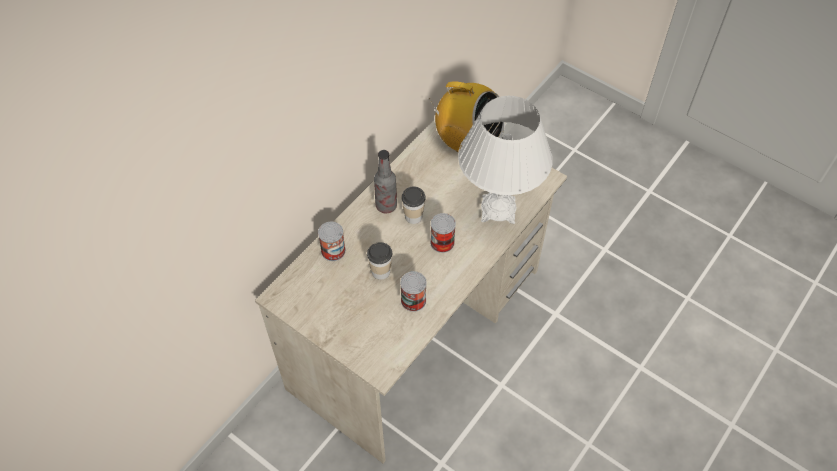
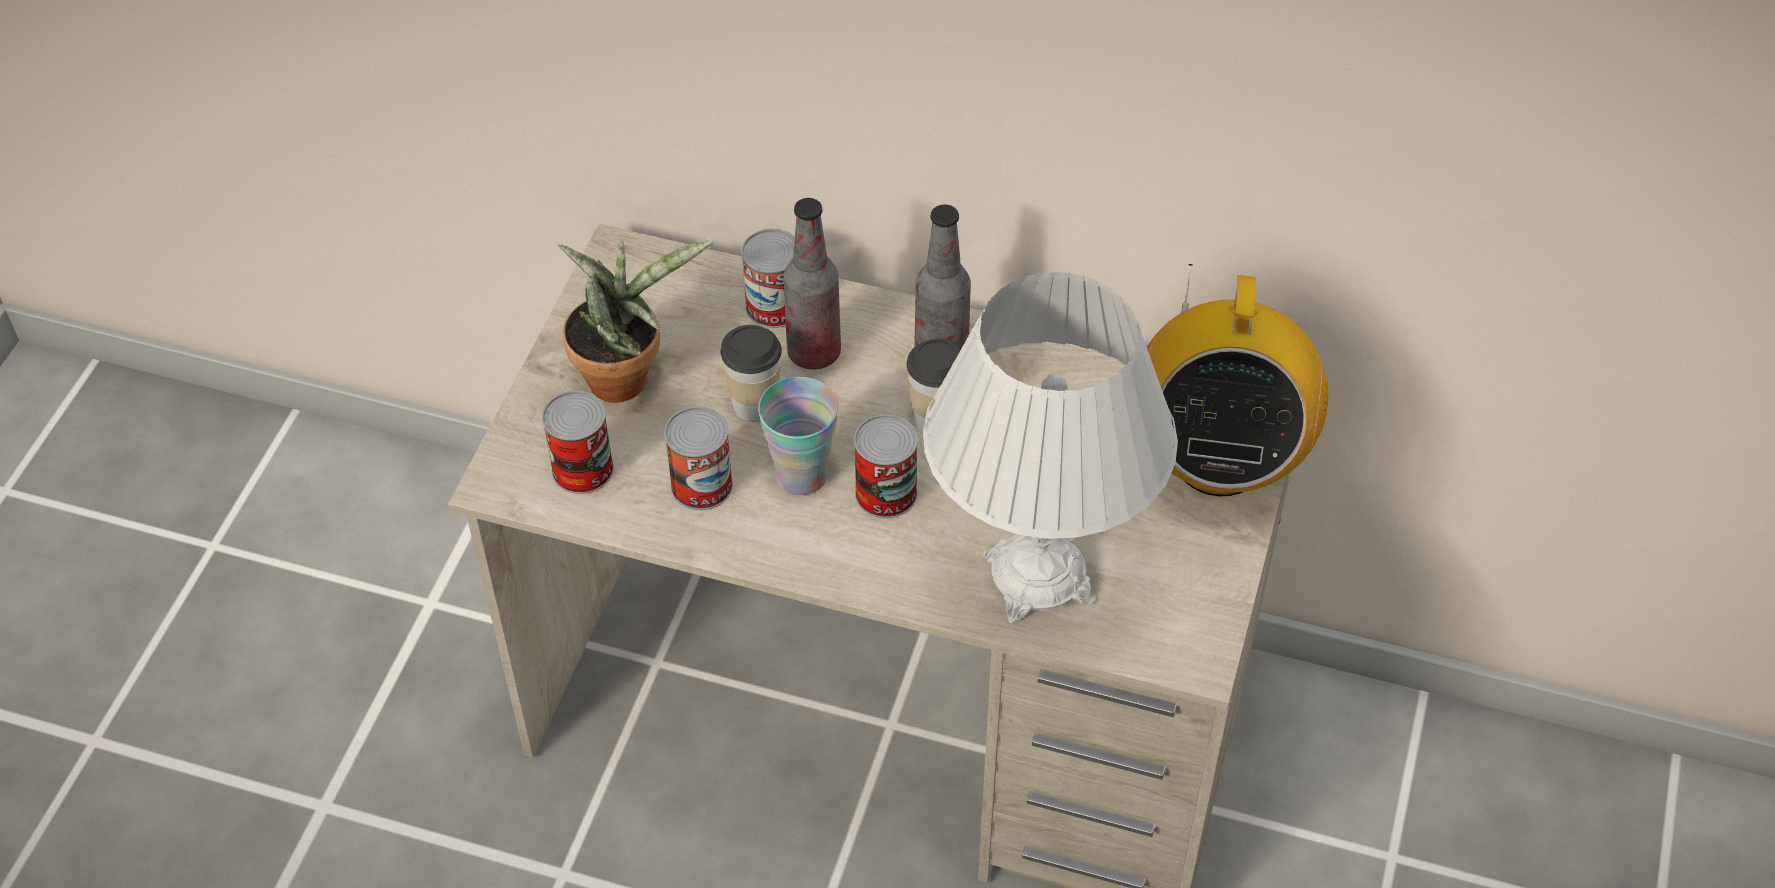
camera: 70 degrees right, 5 degrees down
none -> can [542,391,614,494]
none -> potted plant [559,239,713,403]
none -> cup [758,377,838,495]
none -> bottle [784,198,841,370]

